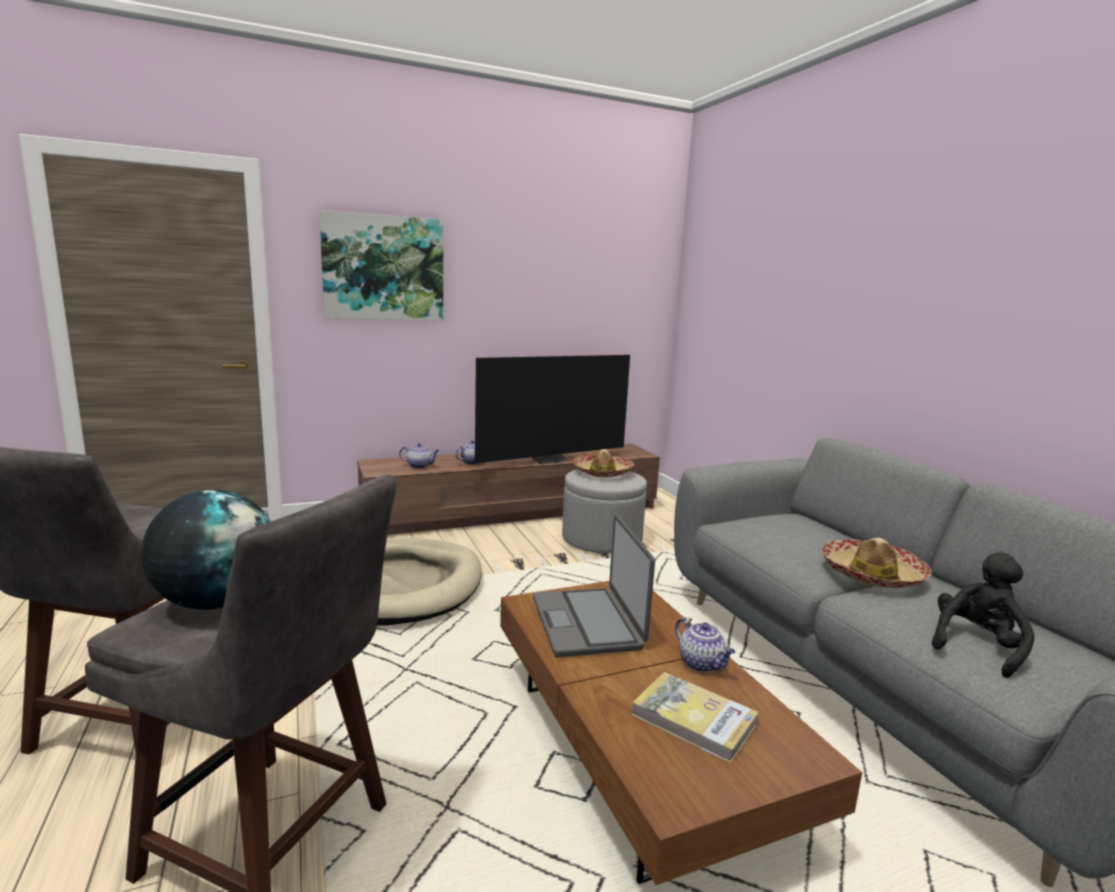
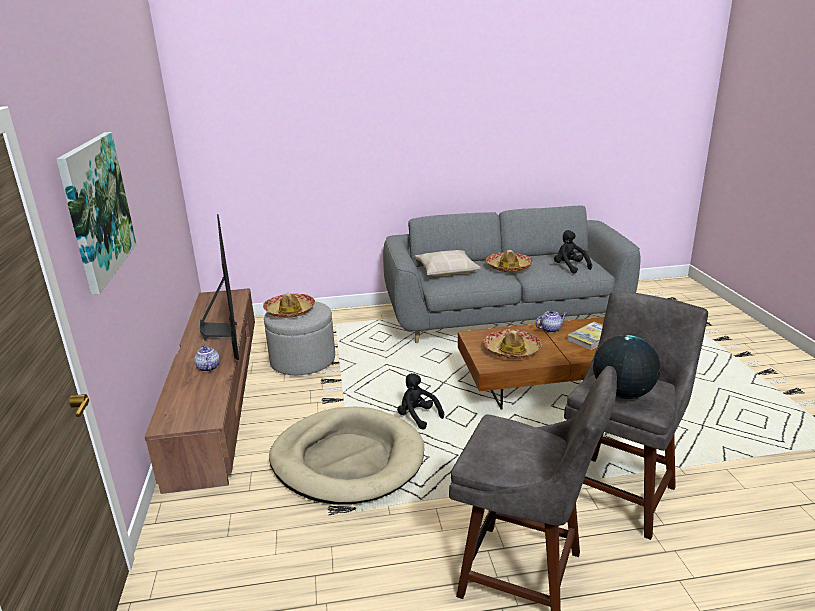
camera: 75 degrees left, 10 degrees up
teapot [399,443,439,468] -> none
laptop [533,514,655,657] -> hat [484,329,542,359]
none -> black plush toy [397,373,444,430]
none -> beige pillow [415,250,481,276]

